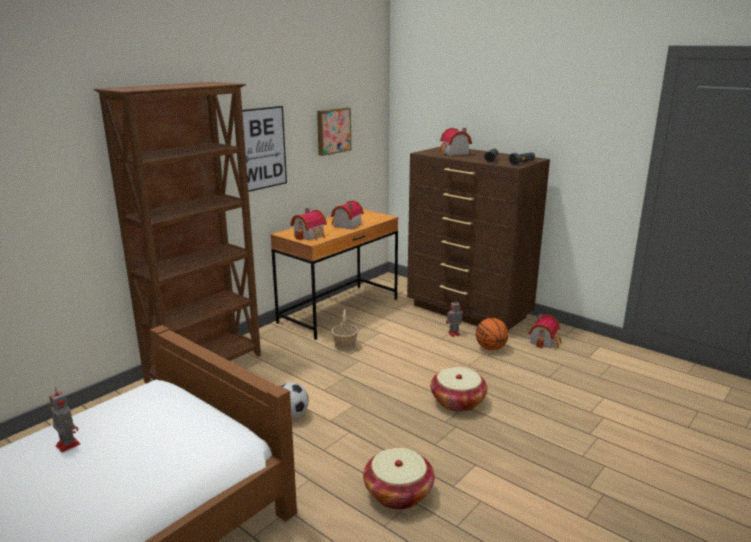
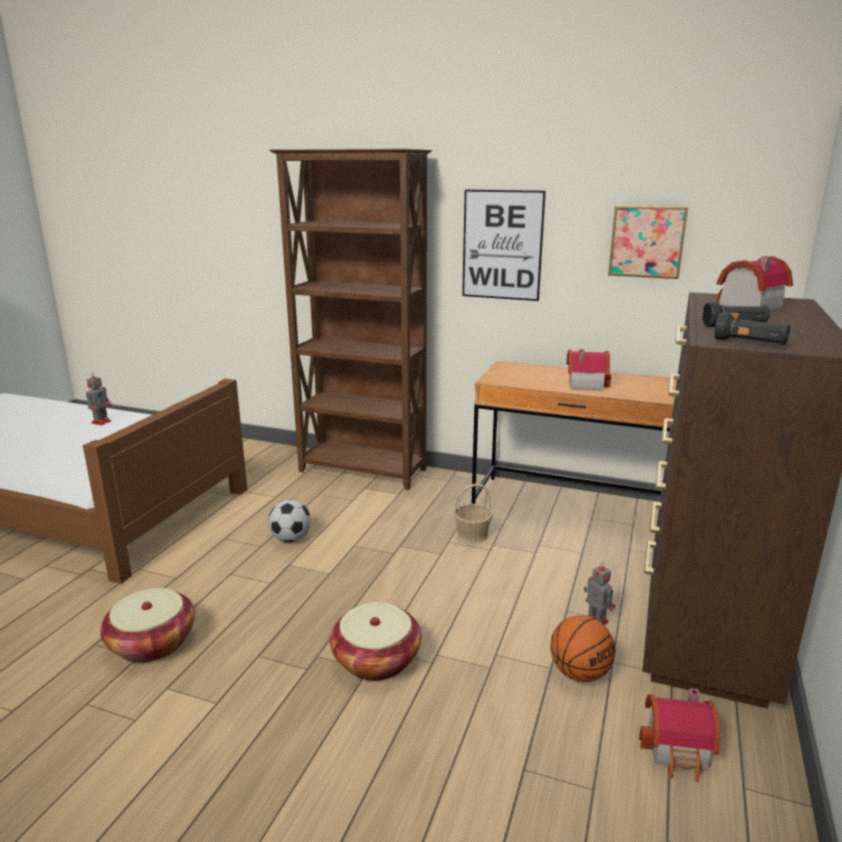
camera: 70 degrees right, 0 degrees up
toy house [290,208,327,241] -> none

